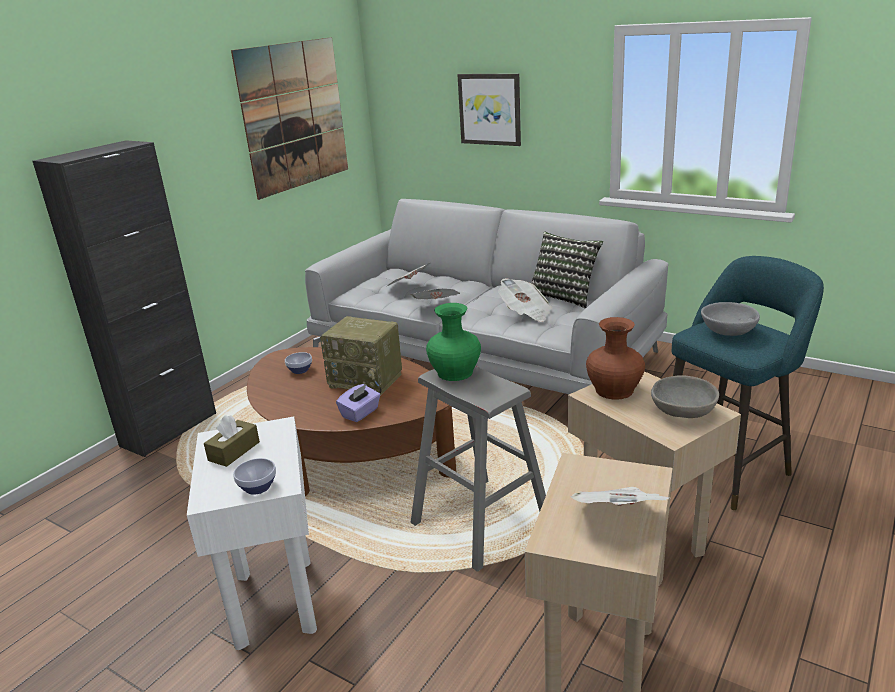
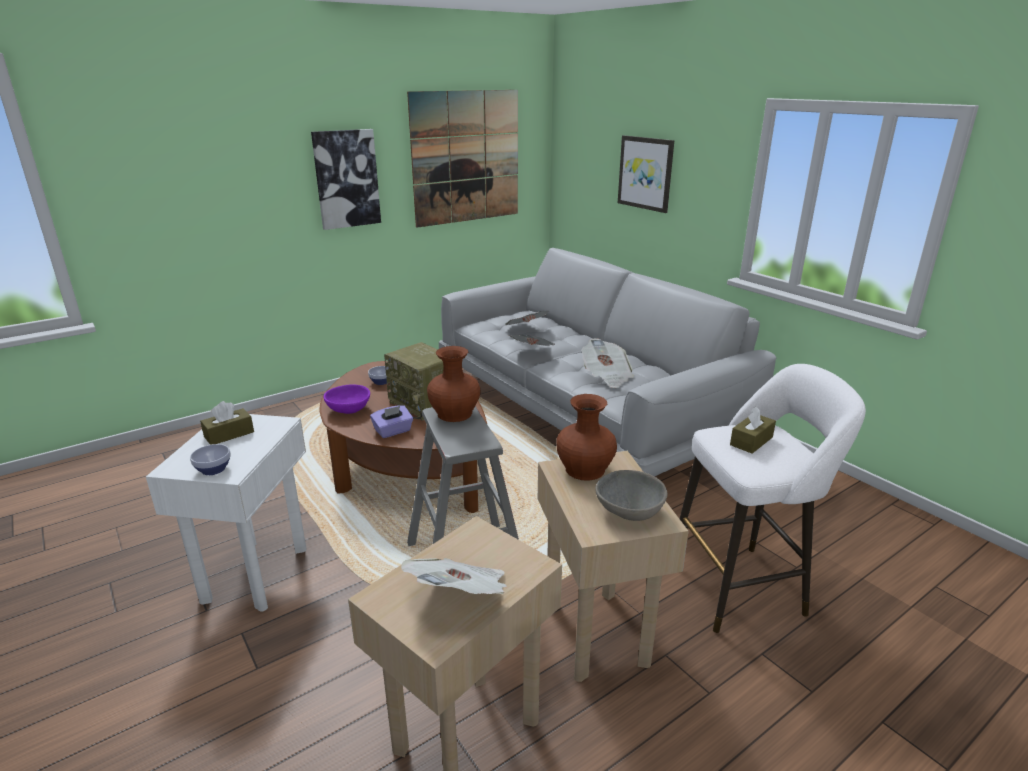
camera: 20 degrees right, 0 degrees up
black cabinet [33,140,216,457] -> none
green vase [426,303,481,381] -> brown vase [427,346,481,422]
pillow [531,232,603,308] -> none
turquoise stool [672,256,824,510] -> white stool [680,364,866,633]
grey bowl [701,302,760,336] -> brown tissue box [730,406,776,454]
none -> picture [311,129,381,230]
none -> purple bowl [323,384,370,414]

